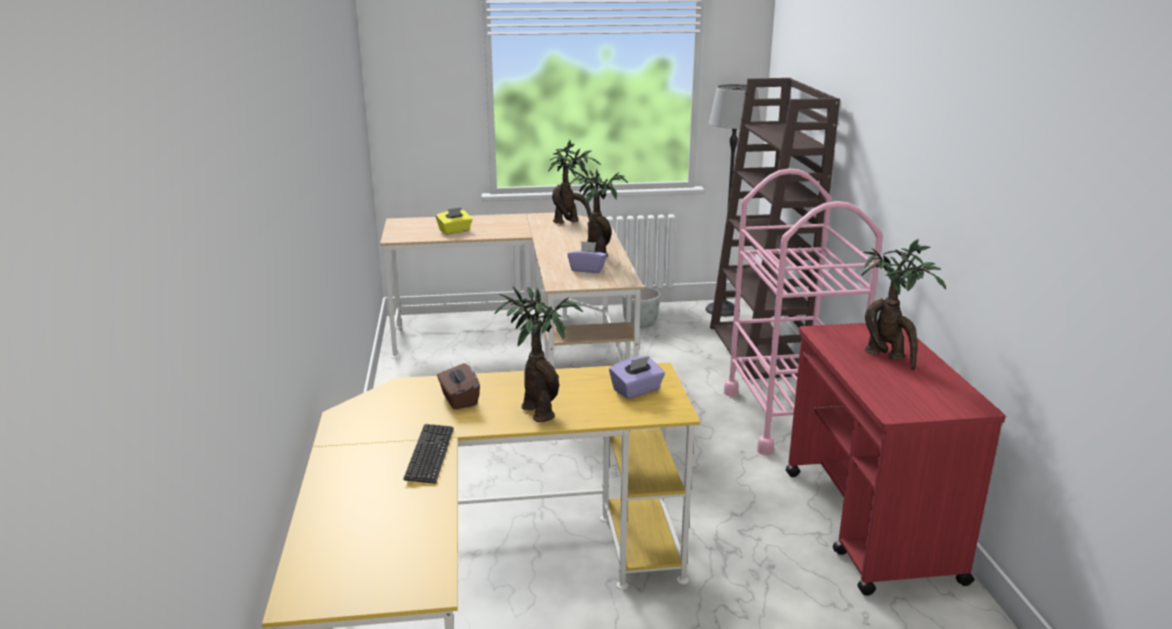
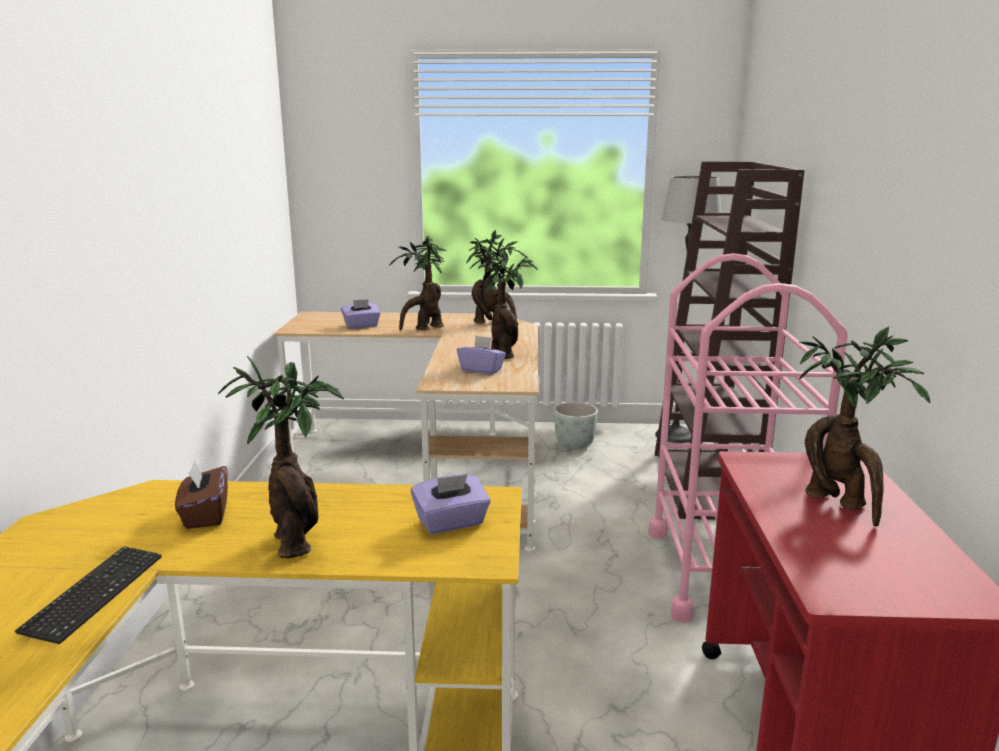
camera: 10 degrees right, 5 degrees down
yellow tissue box [436,207,472,235] -> purple tissue box [341,299,381,328]
none -> potted plant [389,236,446,331]

